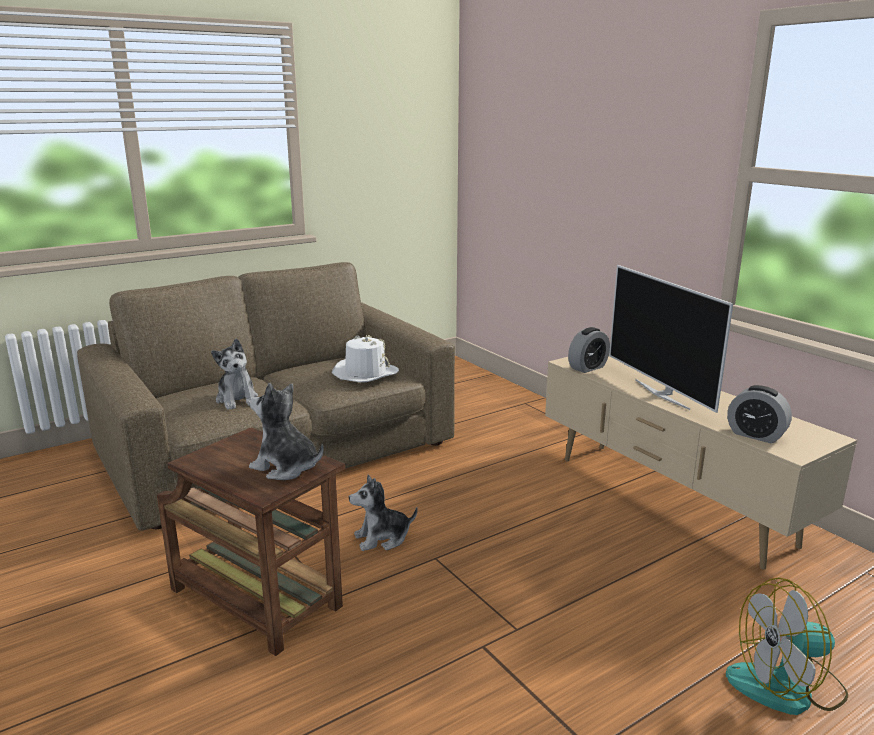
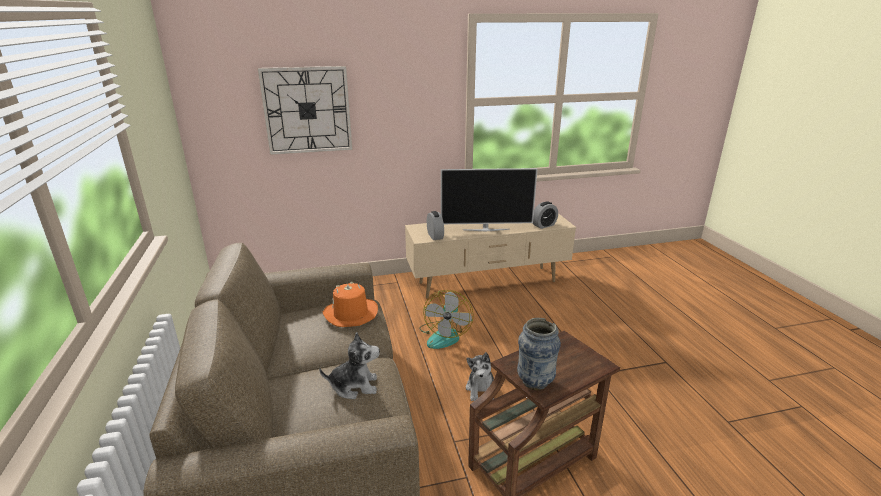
camera: 70 degrees left, 5 degrees up
plush toy [249,383,324,480] -> none
white hat [332,334,399,383] -> orange hat [323,282,378,327]
fan [726,577,848,715] -> fan moved to [419,290,474,349]
none -> wall clock [257,66,353,155]
none -> vase [517,318,561,390]

